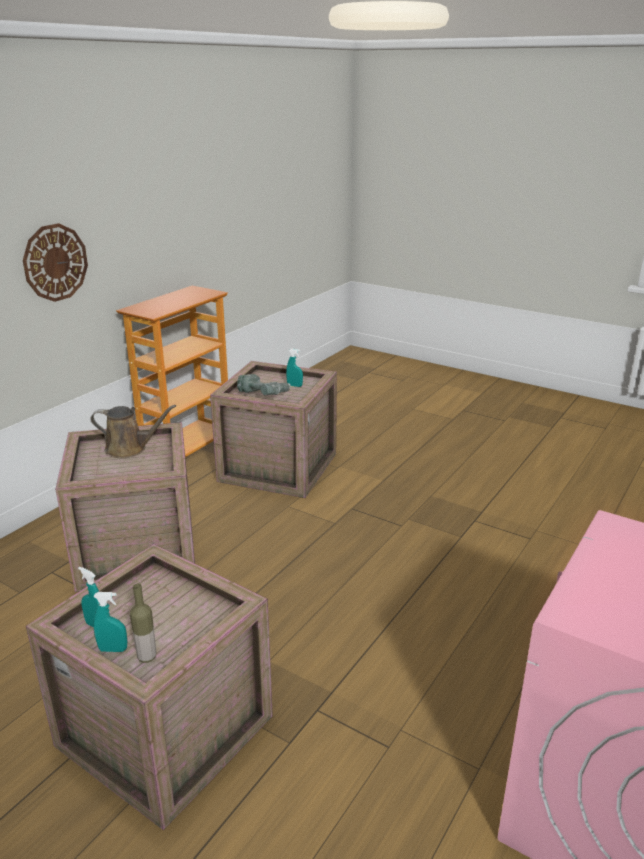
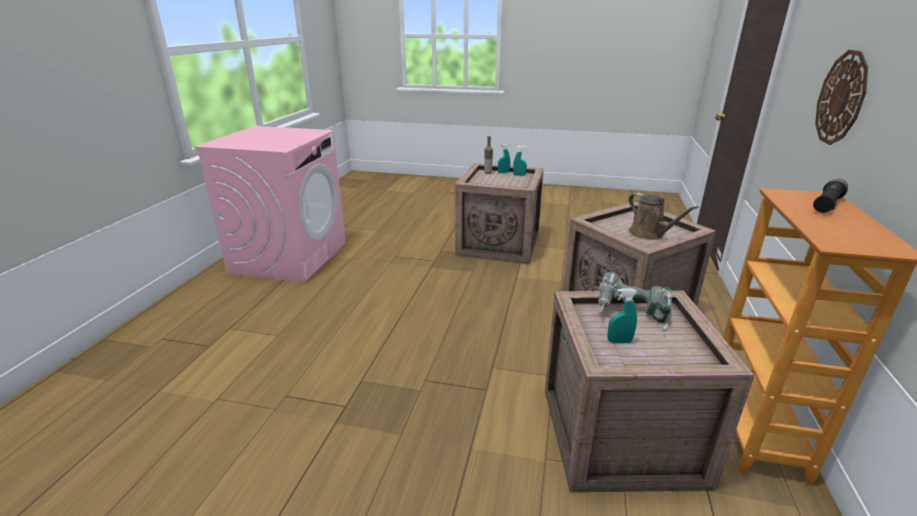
camera: 160 degrees right, 0 degrees up
brown watering can [90,405,176,458] -> brown watering can turned 105 degrees counterclockwise [628,193,699,240]
none -> black flashlight [813,179,848,213]

